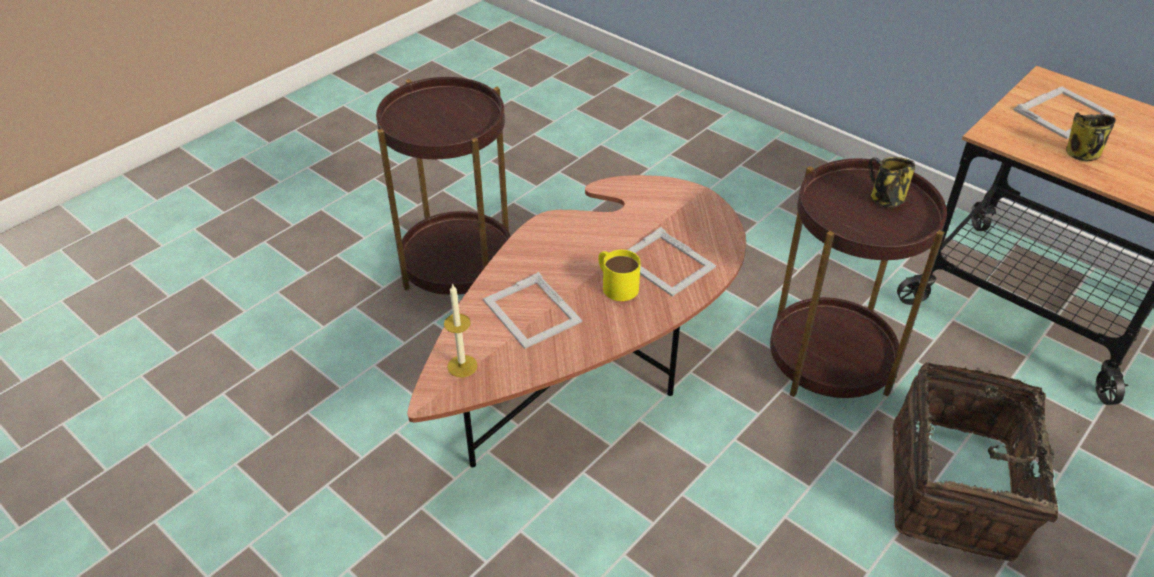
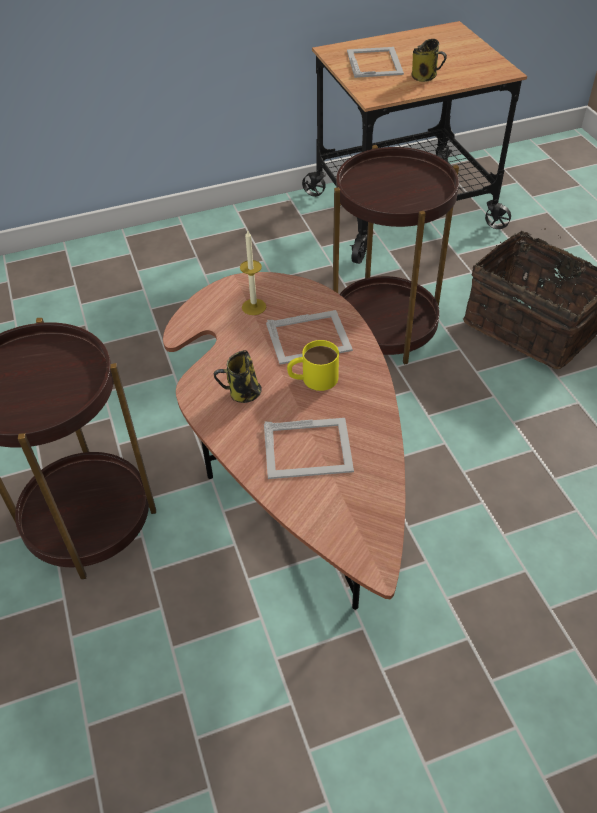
camera: 60 degrees left, 5 degrees up
candle [444,283,477,378] -> candle moved to [240,231,266,315]
mug [868,157,915,208] -> mug moved to [214,350,262,403]

